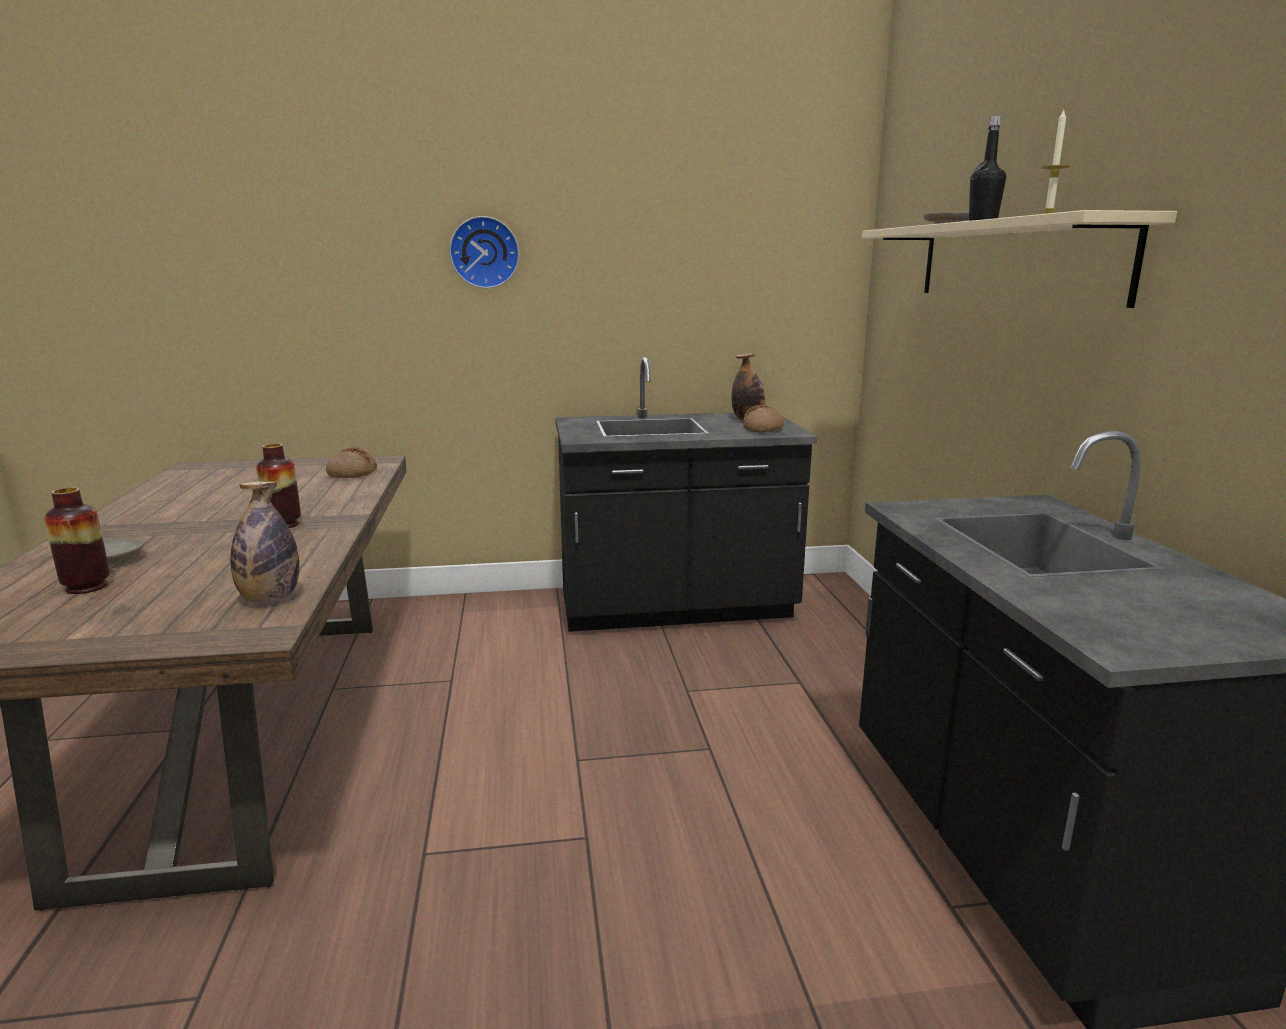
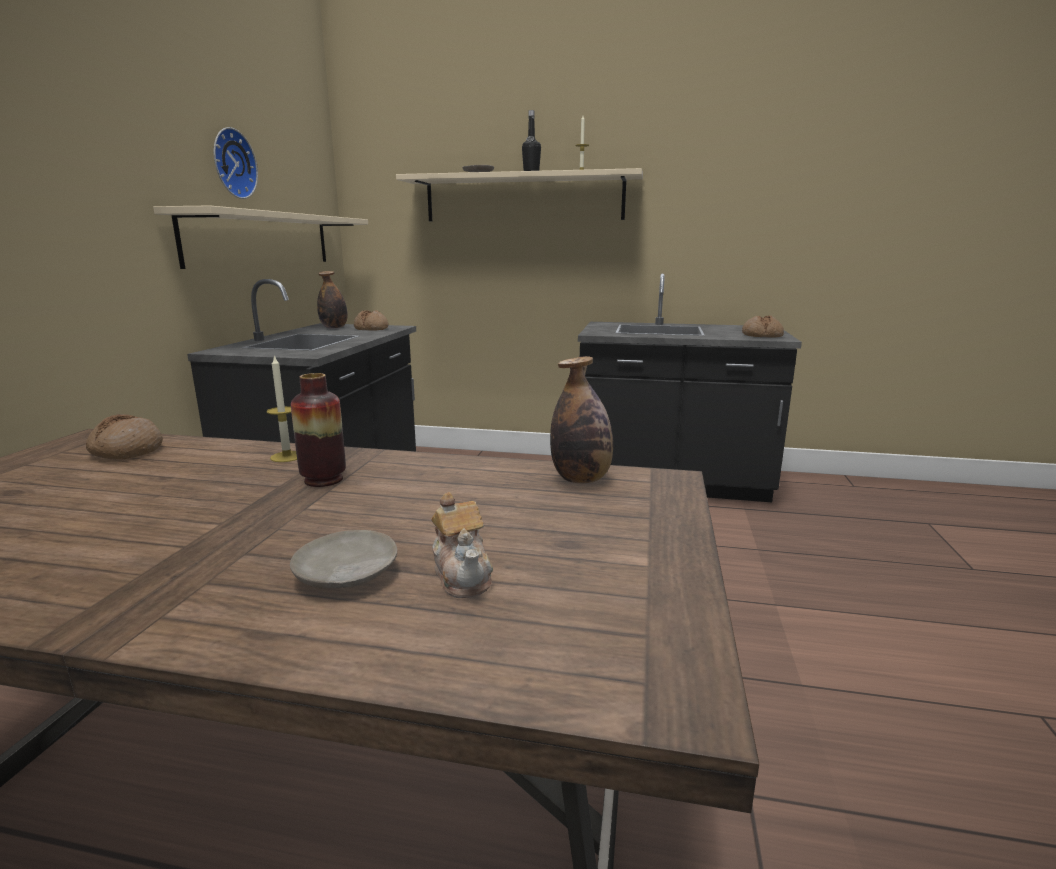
camera: 70 degrees left, 0 degrees up
vase [44,488,110,594] -> teapot [431,492,493,598]
wall clock [449,216,520,288] -> wall clock moved to [214,127,258,199]
none -> beige shelf [153,205,368,269]
none -> candle [266,355,297,462]
none -> bread [742,316,784,337]

